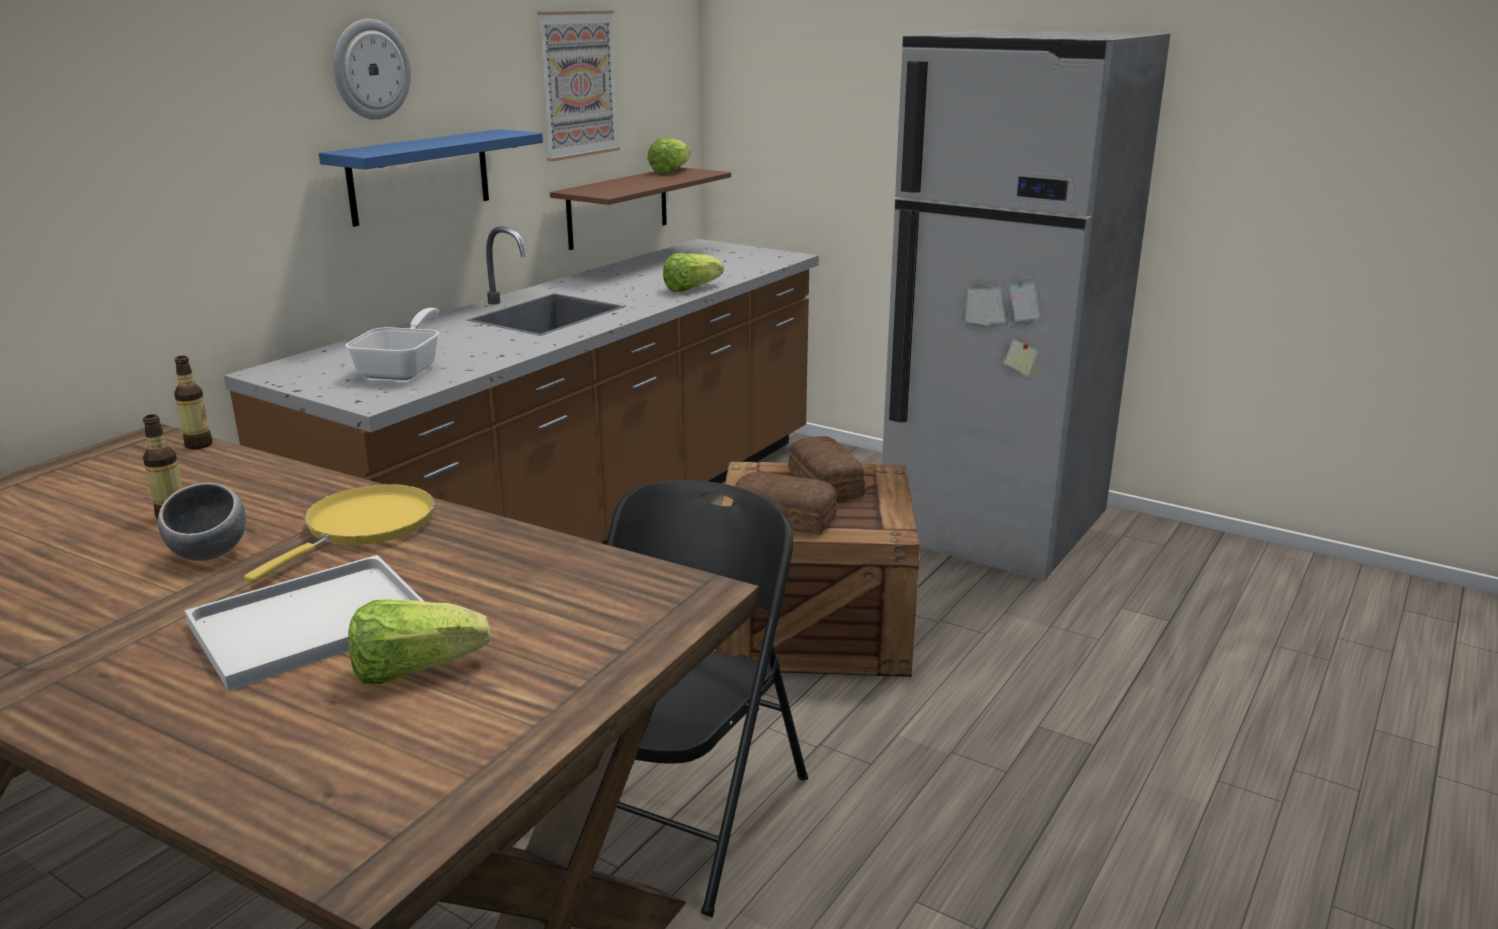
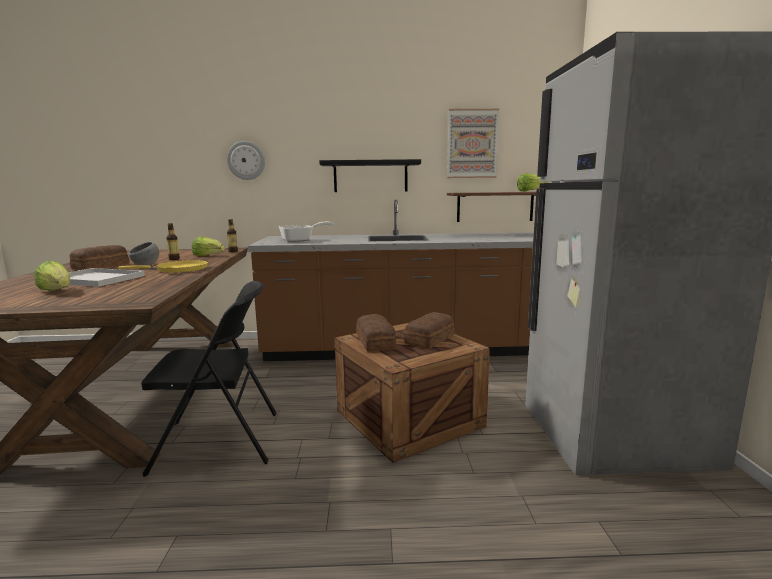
camera: 55 degrees right, 10 degrees down
blue shelf [319,129,543,227] -> black shelf [319,159,421,192]
wall clock [333,19,411,120] -> wall clock moved to [227,141,265,180]
lettuce [663,253,724,292] -> lettuce moved to [192,236,225,256]
none -> bread [69,245,129,270]

